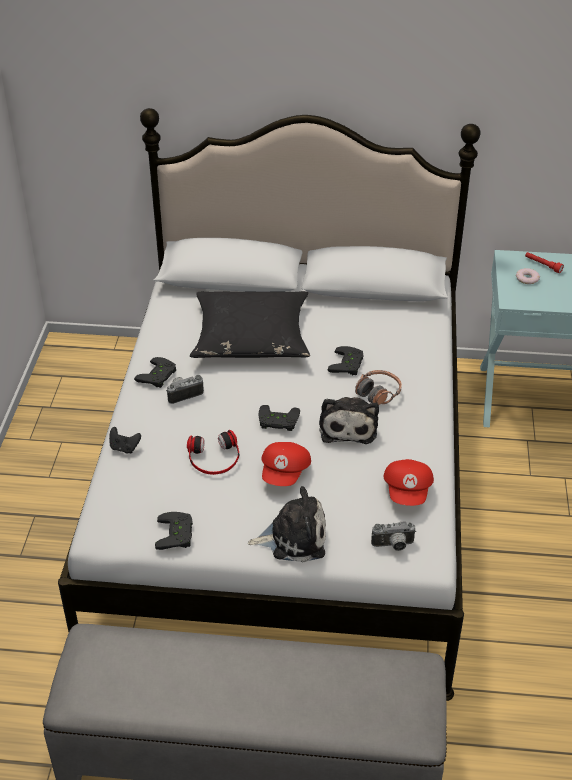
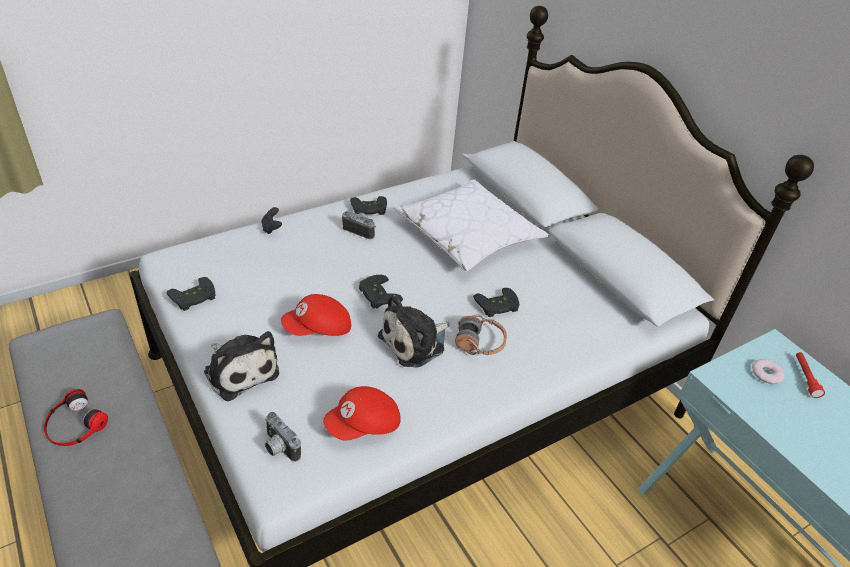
camera: 50 degrees right, 0 degrees up
headphones [187,430,240,475] -> headphones moved to [44,389,108,446]
black pillow [190,291,310,358] -> white pillow [393,179,549,272]

